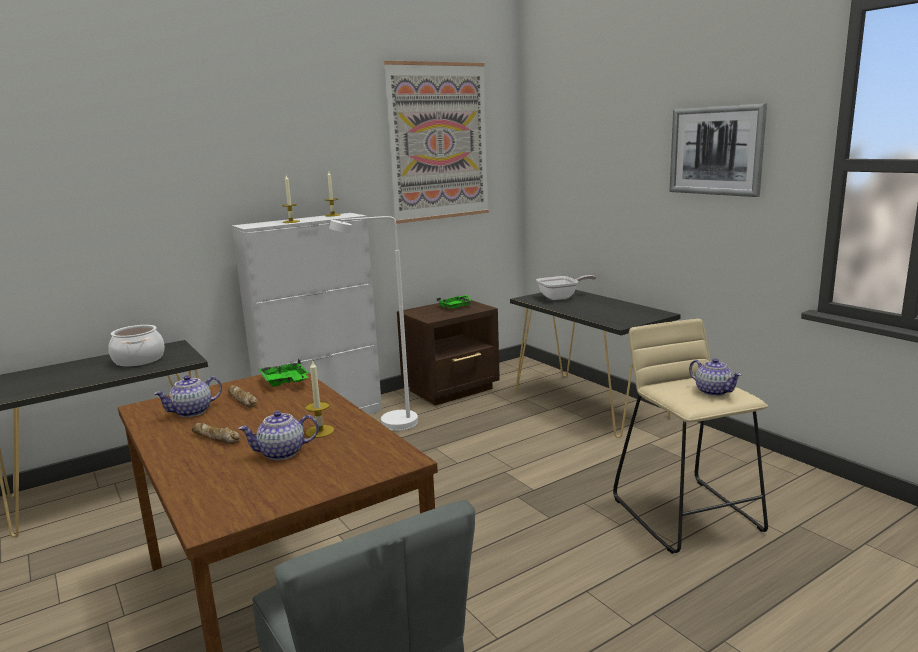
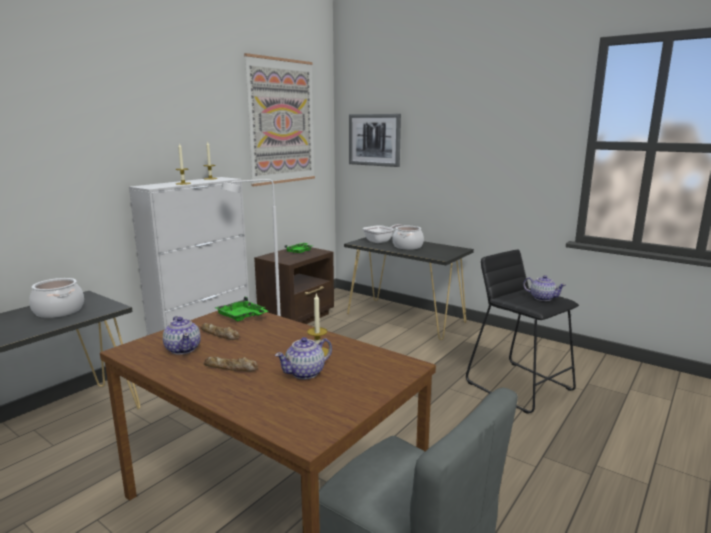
camera: 20 degrees left, 0 degrees up
teapot [154,375,222,417] -> teapot turned 60 degrees counterclockwise [163,316,201,355]
beige stool [613,319,768,554] -> black stool [466,250,579,414]
picture [670,103,767,197] -> picture moved to [349,114,401,167]
none -> cooking pot [392,226,424,250]

